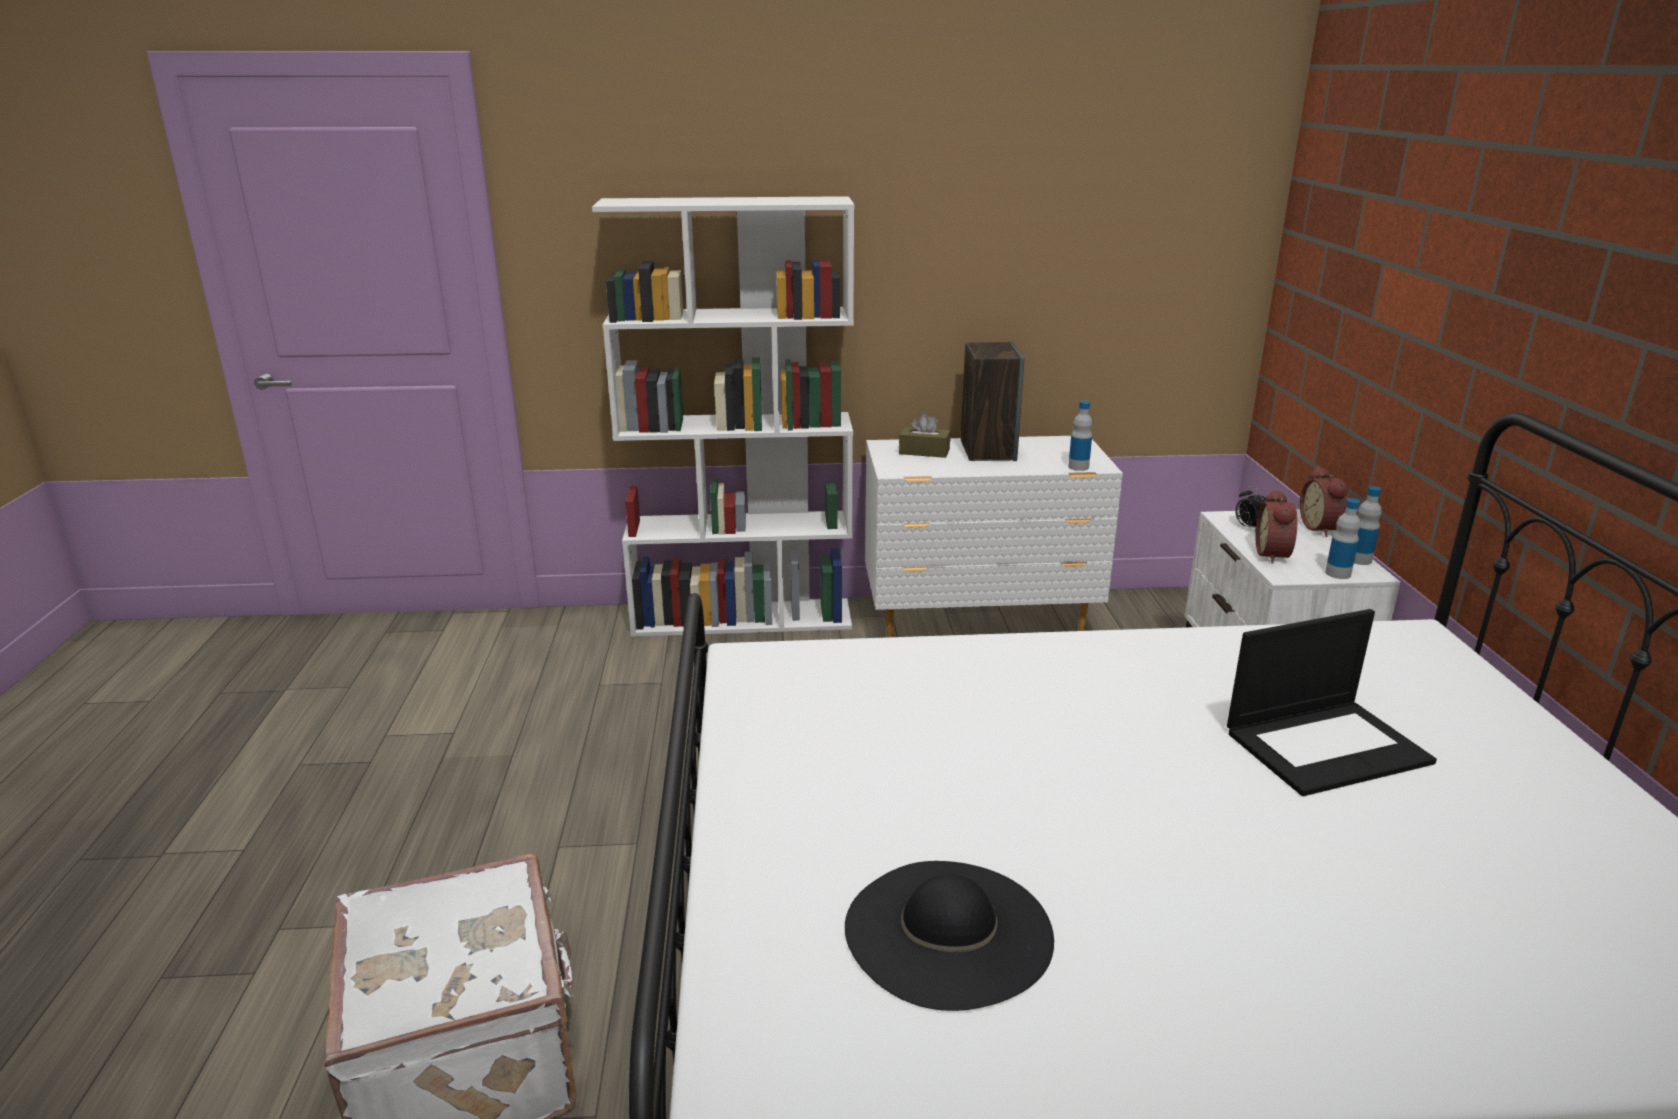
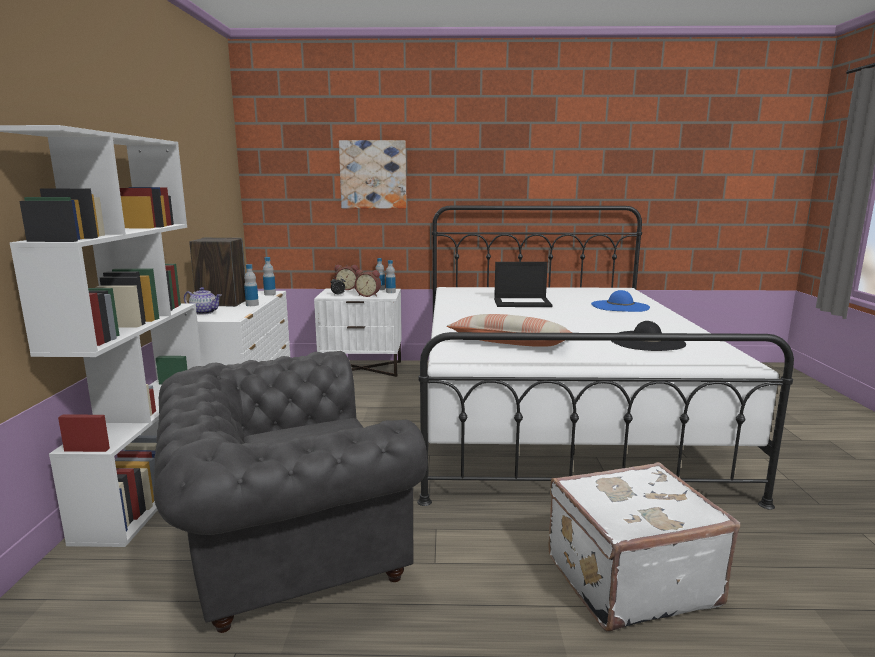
camera: 85 degrees left, 10 degrees down
brown tissue box [899,413,950,458] -> teapot [184,287,222,315]
laptop [1227,609,1437,796] -> laptop turned 105 degrees clockwise [494,262,553,307]
none -> grey armchair [154,351,427,633]
none -> bottle [244,264,259,306]
none -> picture [339,140,407,209]
none -> pillow [447,314,573,347]
none -> blue hat [591,290,650,312]

